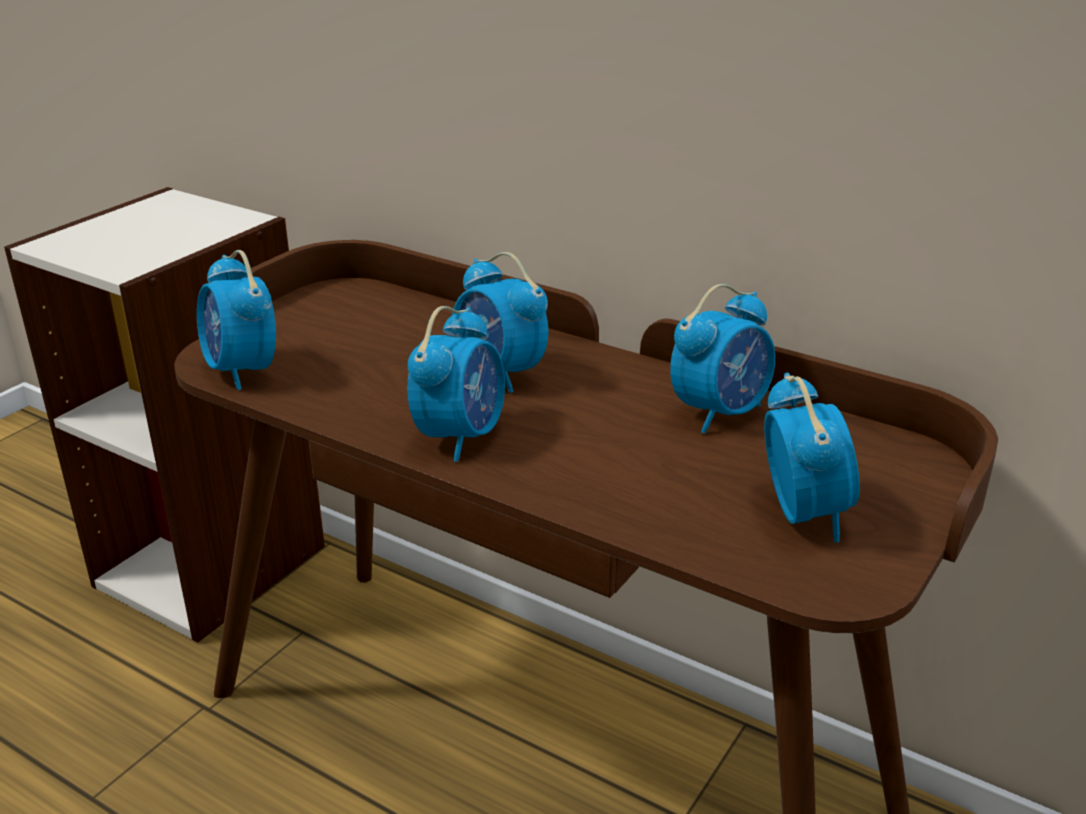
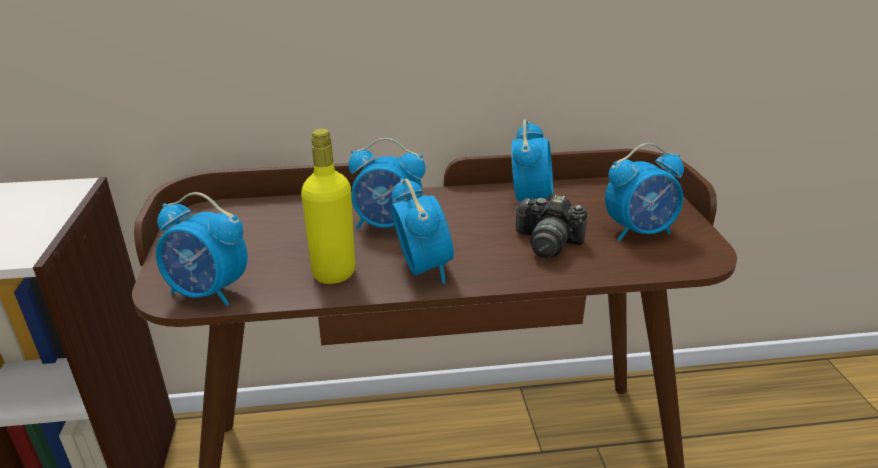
camera: 40 degrees left, 0 degrees up
alarm clock [764,373,860,542] -> alarm clock turned 120 degrees clockwise [605,143,684,242]
none -> yellow bottle [301,129,355,284]
none -> camera [515,194,587,258]

